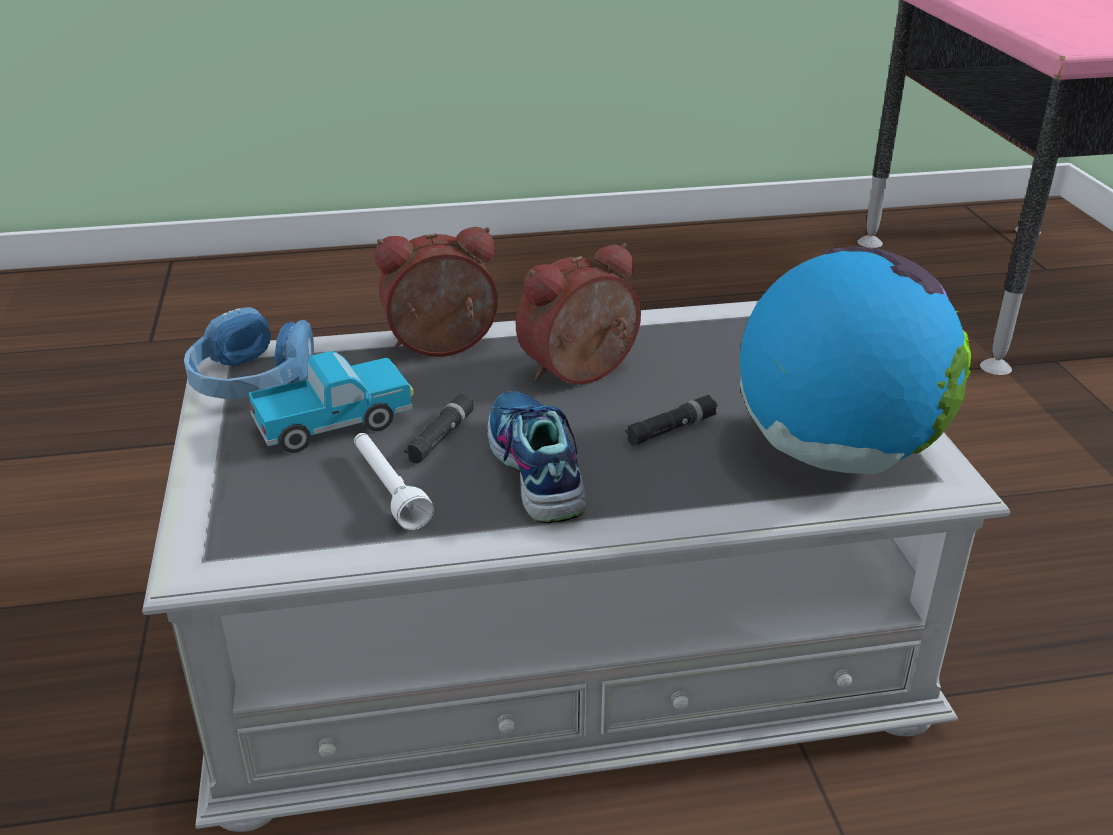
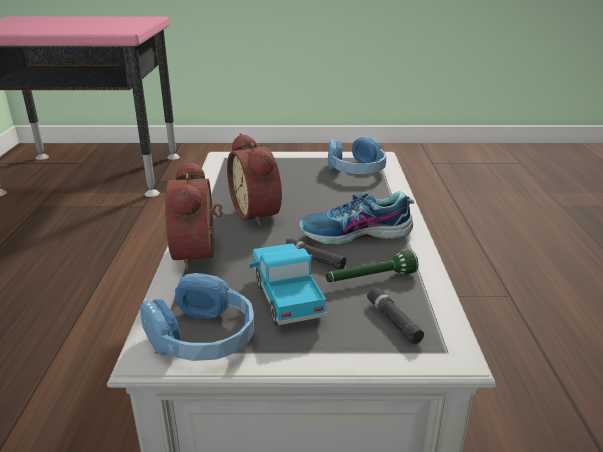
camera: 80 degrees left, 5 degrees down
white flashlight [354,433,434,530] -> green flashlight [326,250,418,282]
black flashlight [625,395,718,446] -> black flashlight moved to [367,287,424,344]
globe [740,247,971,474] -> blue headphones [328,136,386,174]

